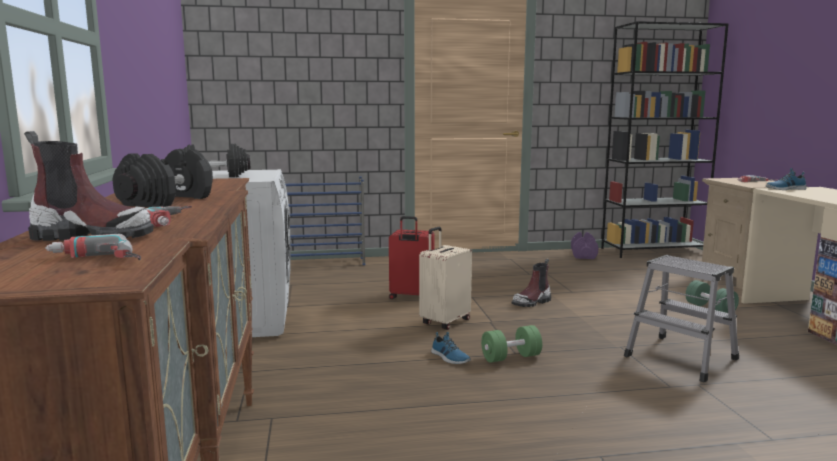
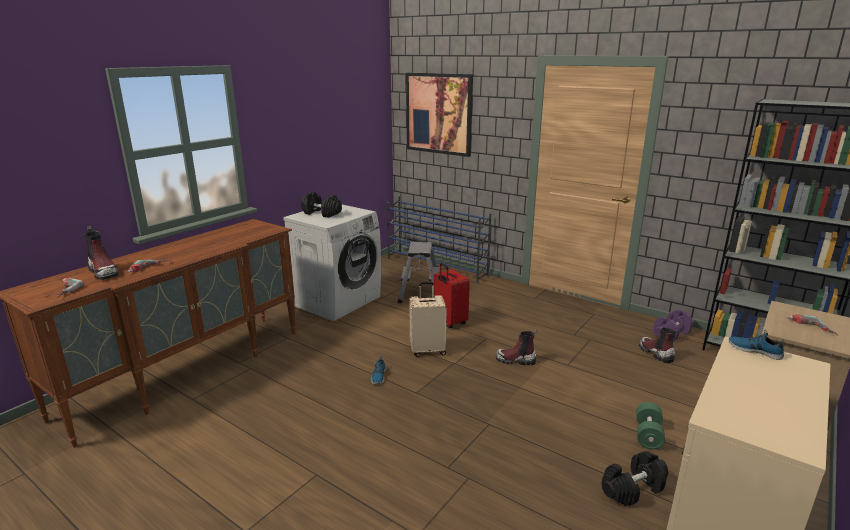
camera: 45 degrees right, 10 degrees up
black dumbbell [113,149,213,207] -> black dumbbell moved to [602,451,668,506]
green dumbbell [481,325,542,363] -> none
grey step ladder [624,255,739,382] -> grey step ladder moved to [397,241,439,303]
none -> picture [406,73,473,157]
none -> boot [639,327,677,363]

